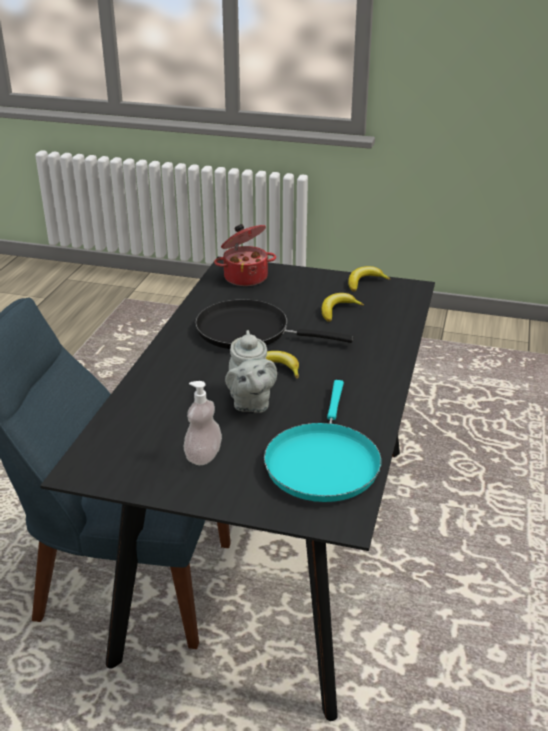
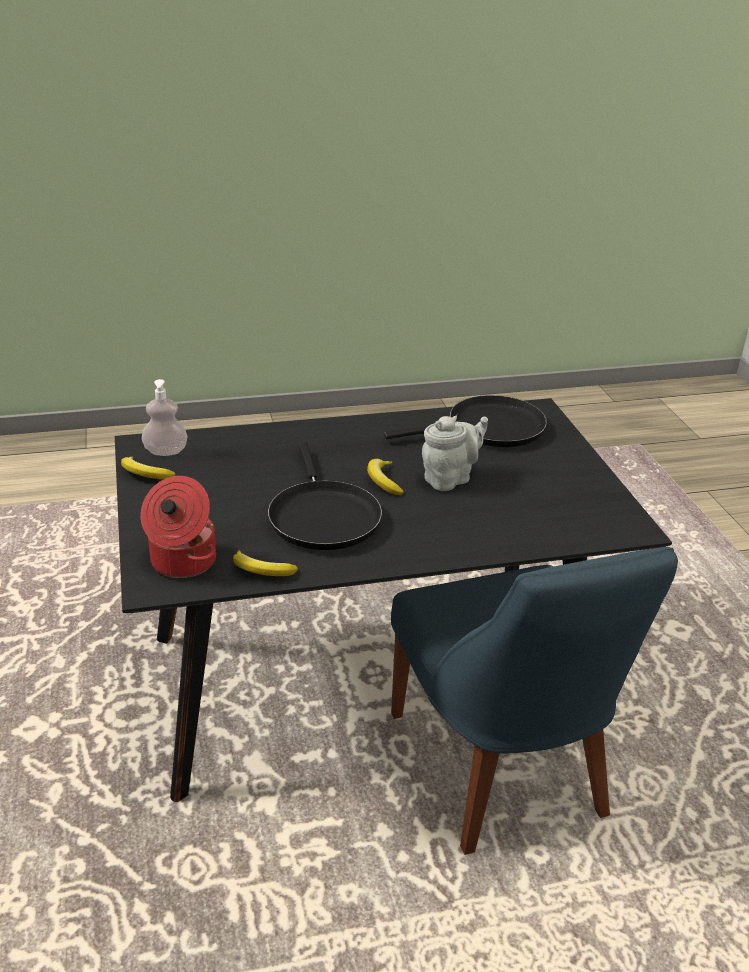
camera: 120 degrees left, 0 degrees up
soap dispenser [184,381,222,465] -> soap dispenser moved to [142,379,188,456]
turquoise frying pan [264,380,382,502] -> black frying pan [384,395,547,447]
banana [322,293,364,322] -> banana moved to [233,550,298,576]

